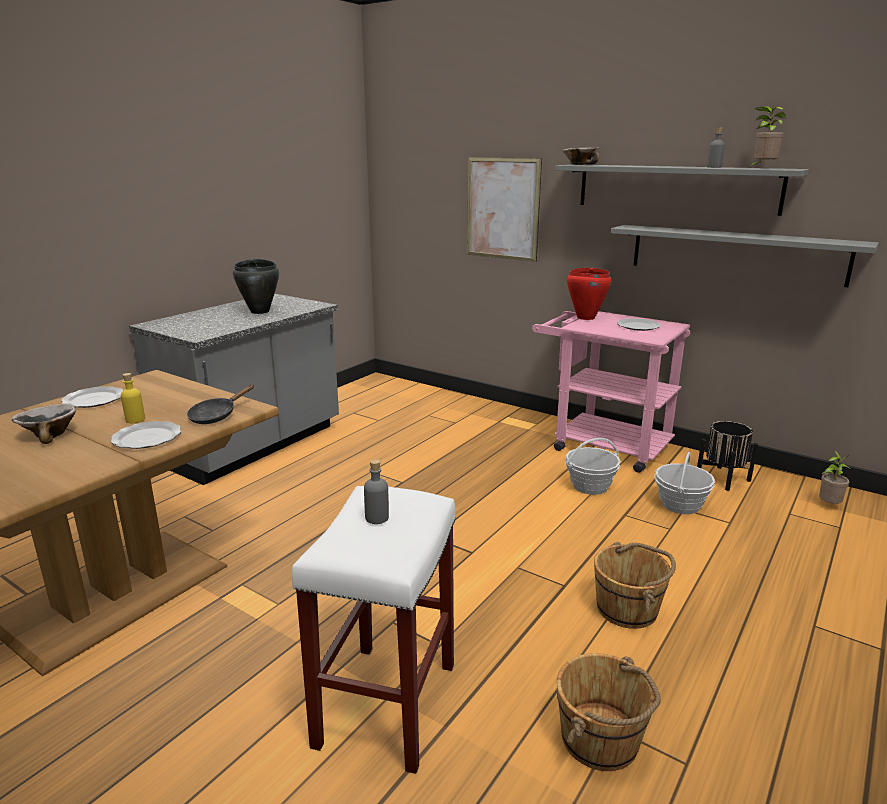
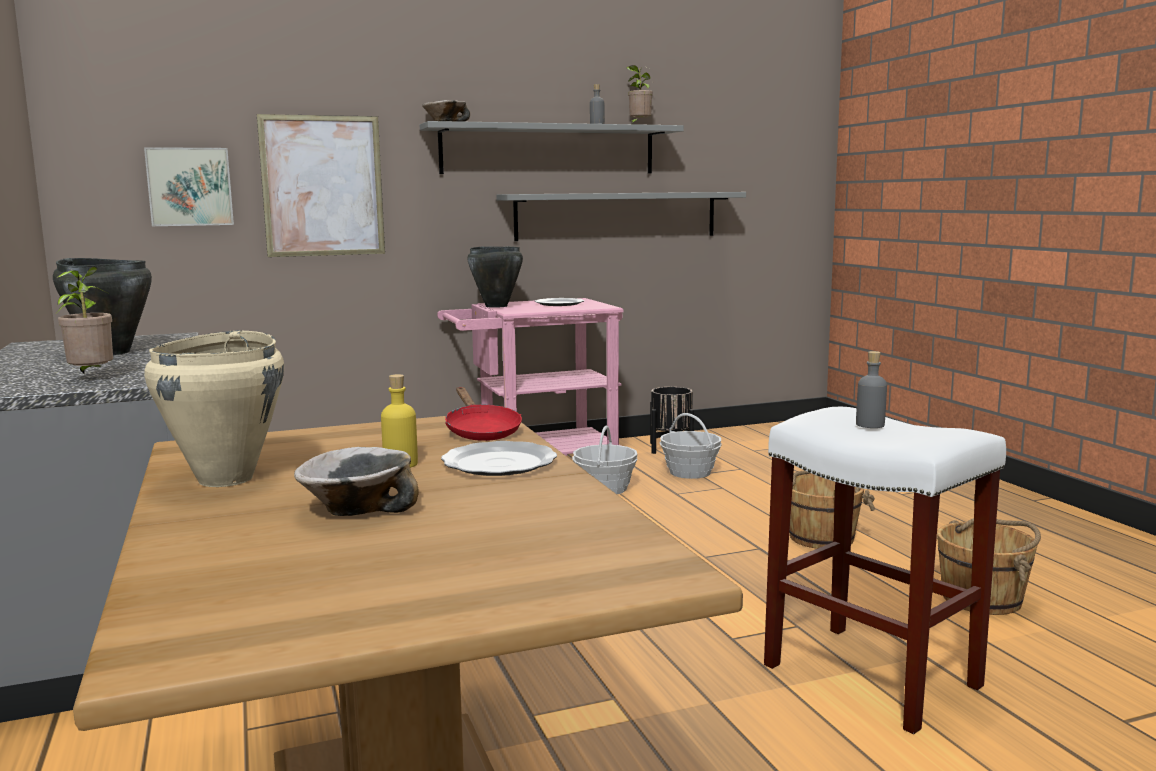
camera: 55 degrees left, 10 degrees down
plate [61,386,123,408] -> beige cooking pot [144,330,284,487]
black frying pan [187,385,254,424] -> red frying pan [445,387,522,441]
red cooking pot [567,268,612,320] -> black cooking pot [468,246,523,308]
potted plant [819,451,850,504] -> potted plant moved to [57,267,113,375]
none -> picture [144,147,234,226]

